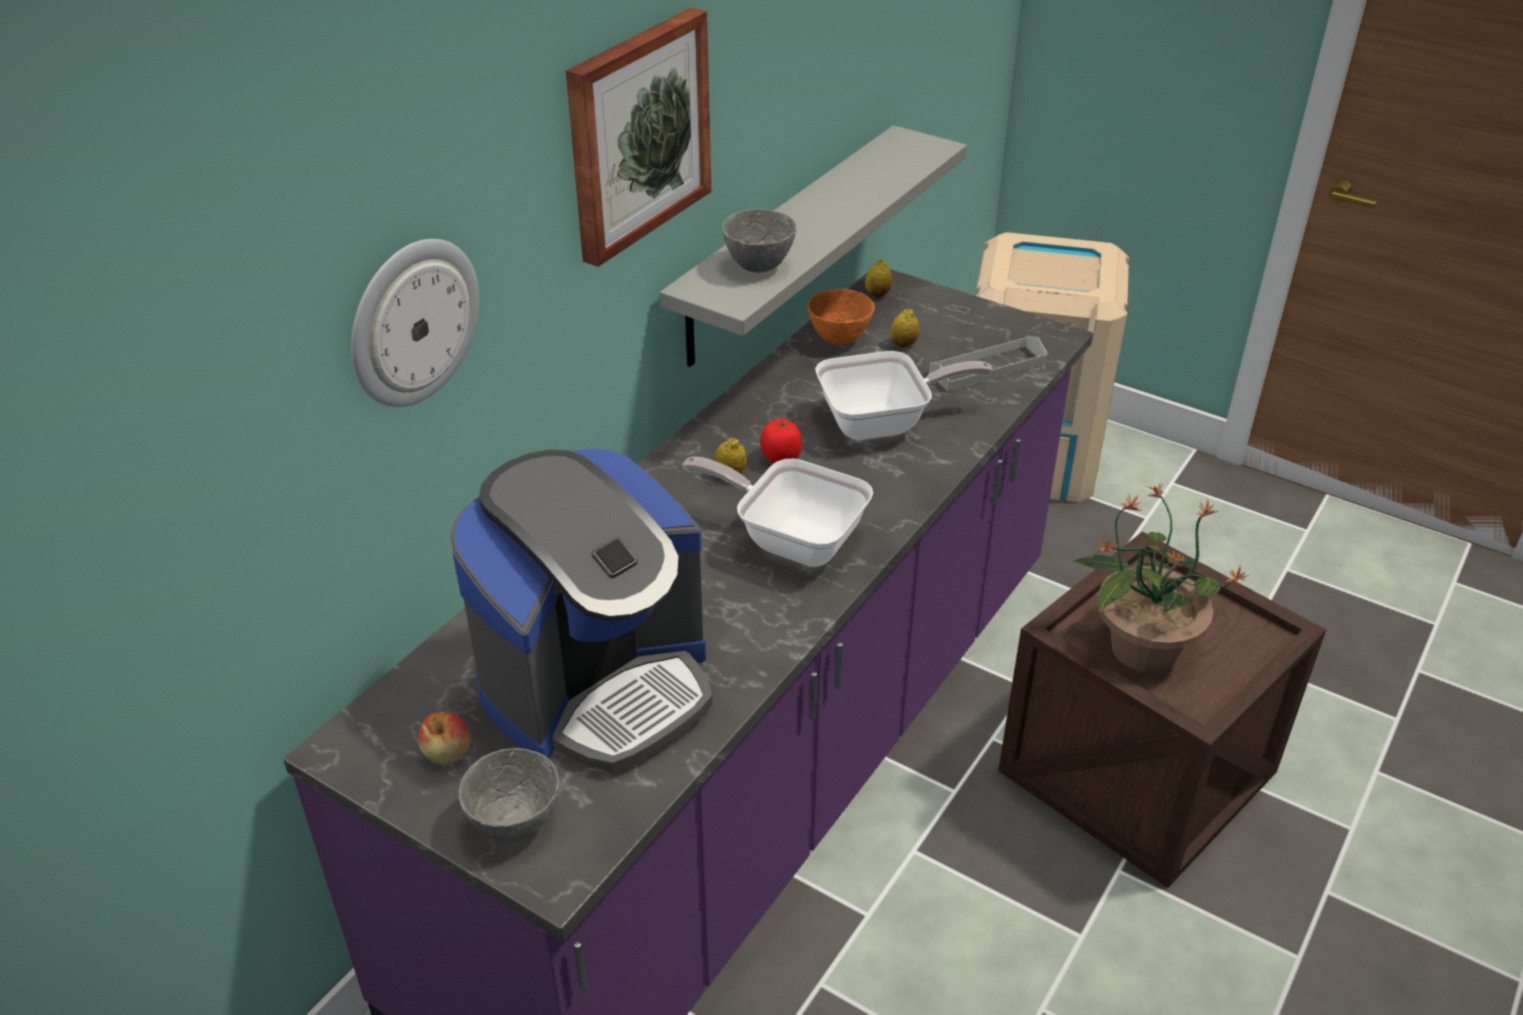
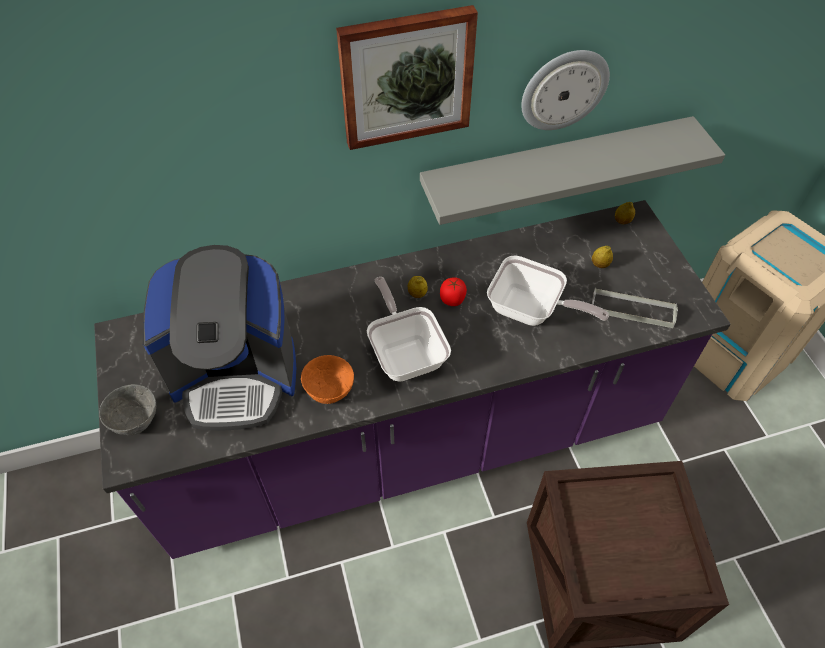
camera: 40 degrees right, 15 degrees up
wall clock [351,239,479,407] -> wall clock moved to [521,50,610,130]
apple [418,712,471,764] -> none
grey bowl [722,209,797,273] -> none
orange bowl [807,289,875,345] -> orange bowl moved to [301,355,354,404]
potted plant [1072,483,1249,673] -> none

